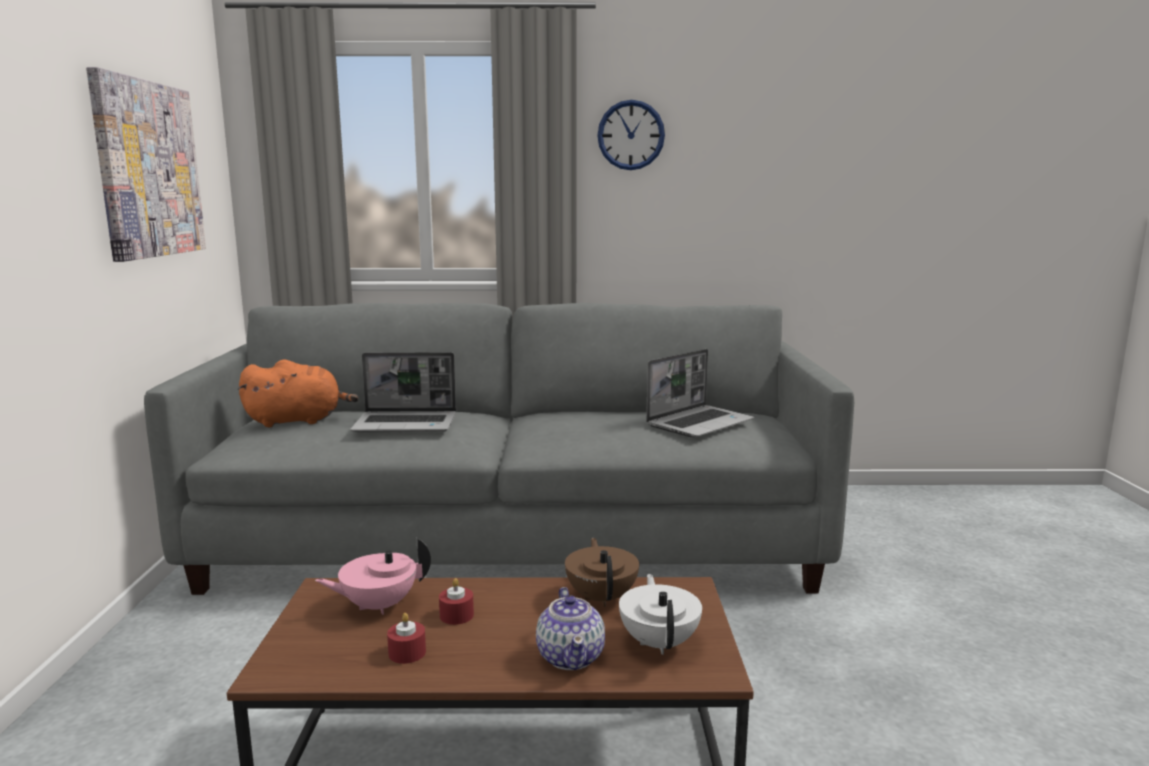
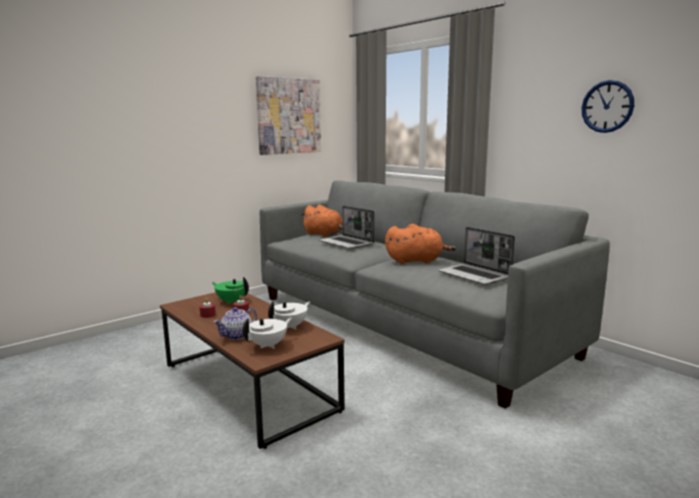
camera: 50 degrees right, 0 degrees up
pink teapot [315,538,431,615] -> green teapot [212,277,249,304]
brown teapot [565,538,639,607] -> white teapot [268,301,310,330]
wall clock [597,100,665,170] -> wall clock moved to [582,80,634,133]
laptop [646,349,754,438] -> laptop turned 45 degrees clockwise [438,227,515,285]
none -> orange plush toy [385,224,456,264]

